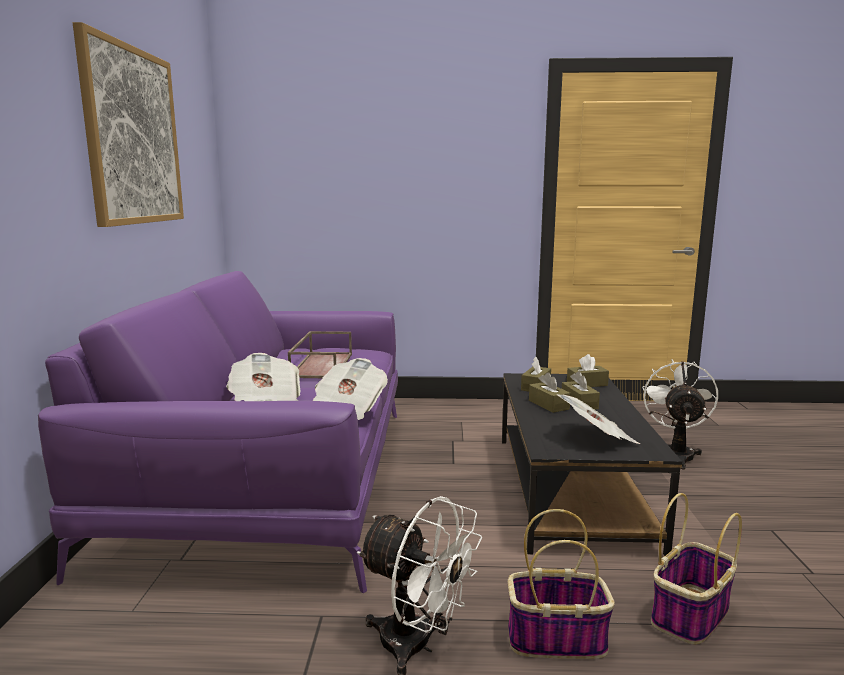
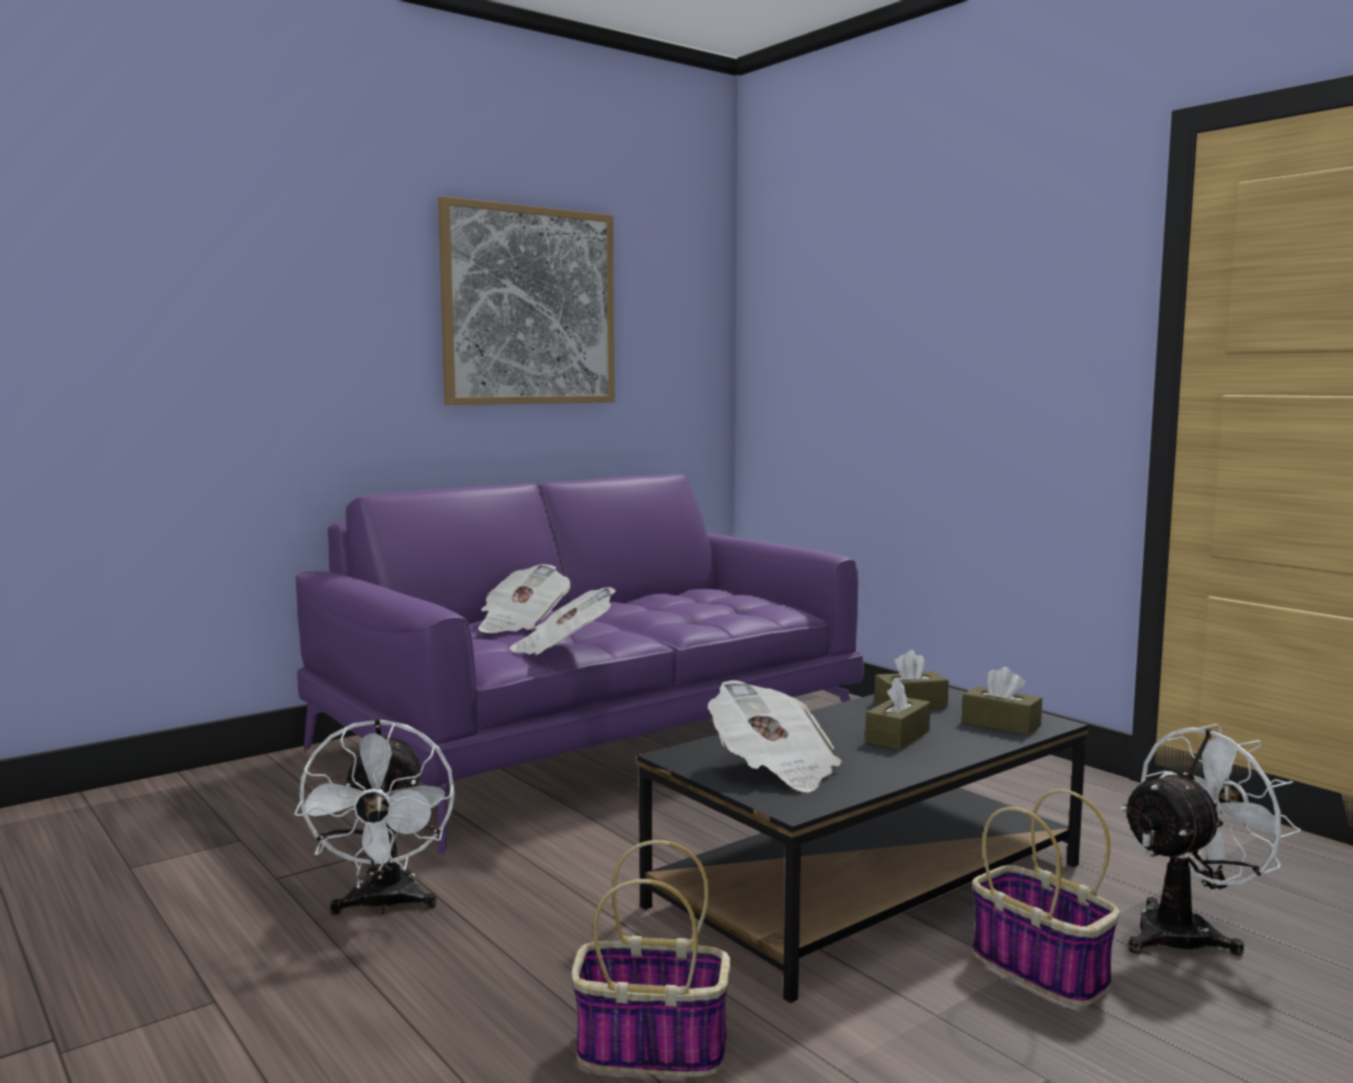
camera: 50 degrees right, 5 degrees down
brown tray [288,331,352,378] -> none
basket [508,509,615,659] -> basket moved to [972,789,1120,1007]
brown tissue box [529,372,571,413] -> none

